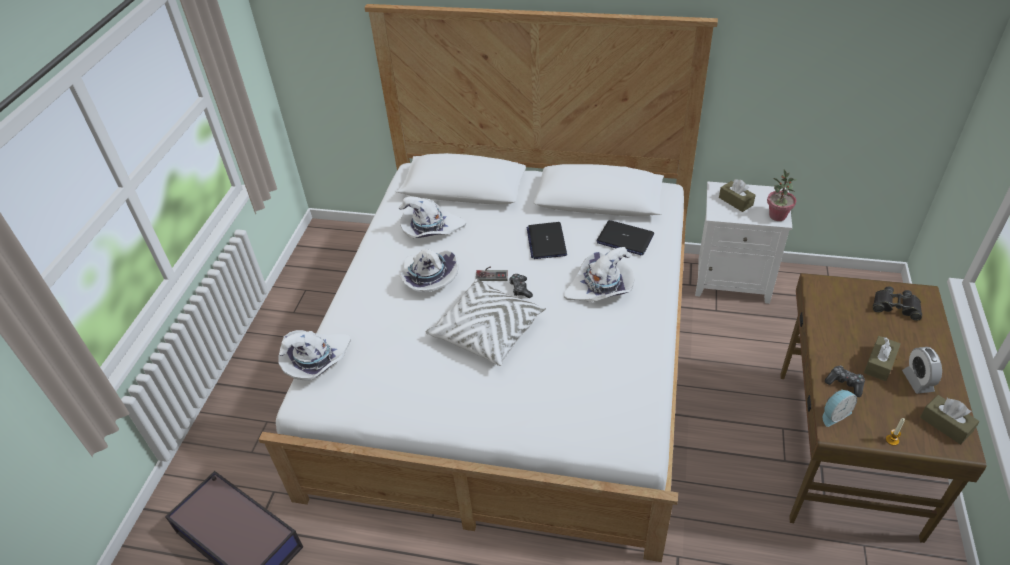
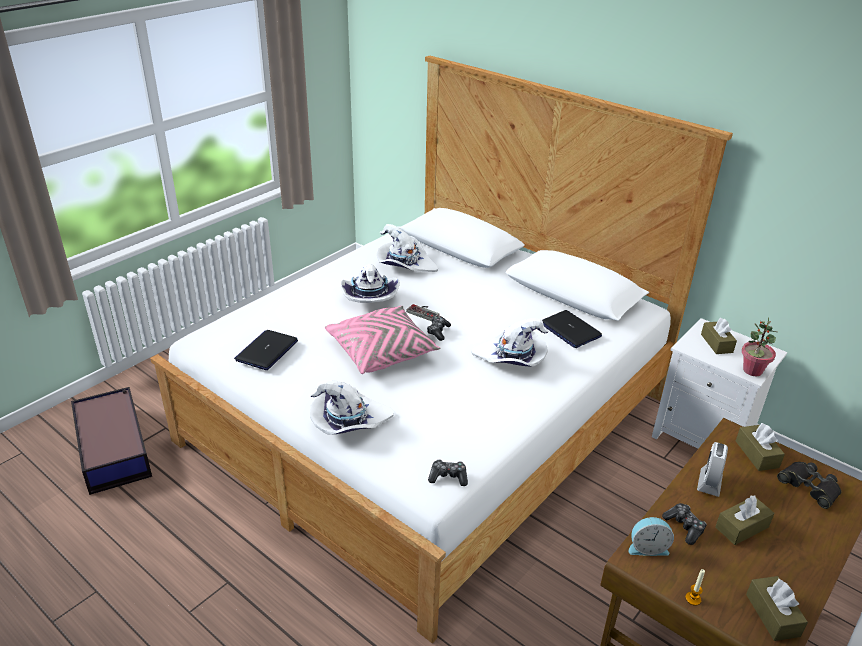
camera: 25 degrees right, 10 degrees down
white hat [278,330,351,381] -> white hat moved to [310,380,394,435]
white pillow [426,278,546,366] -> pink pillow [325,306,440,374]
laptop [527,222,567,259] -> laptop moved to [234,330,298,370]
alarm clock [902,347,942,394] -> alarm clock moved to [697,442,728,497]
none -> game controller [428,459,468,486]
none -> brown tissue box [736,423,785,471]

